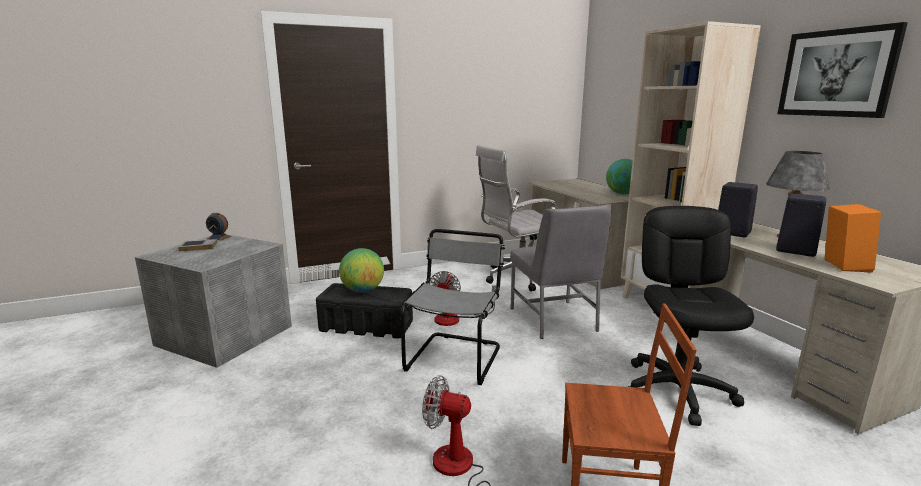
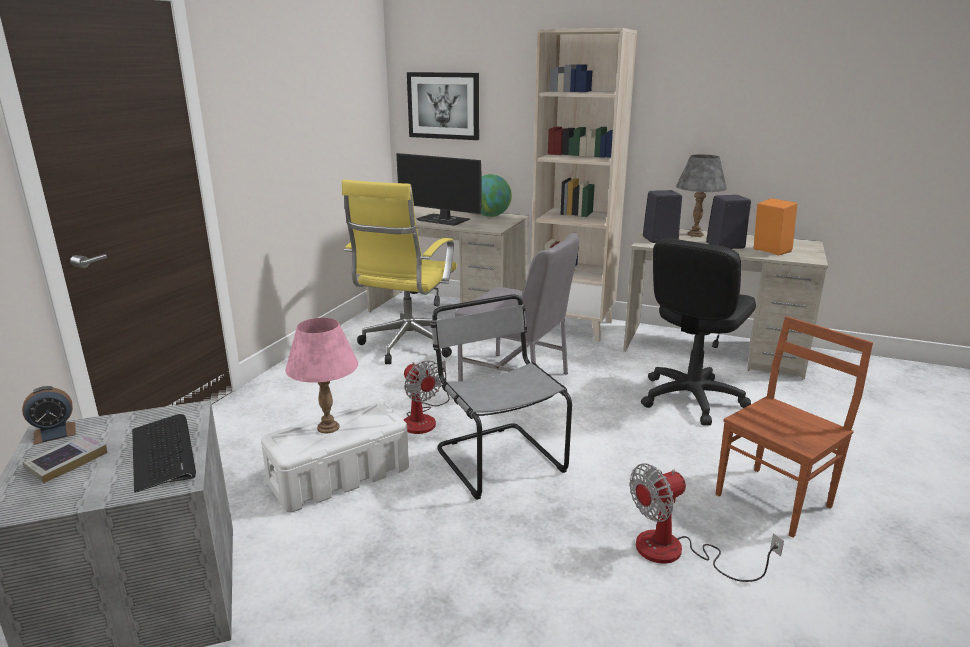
camera: 45 degrees left, 5 degrees up
black storage box [316,283,413,339] -> white storage box [261,401,409,512]
globe [339,248,384,293] -> pink table lamp [285,318,358,433]
white office chair [476,145,556,292] -> yellow office chair [342,180,457,364]
black office chair [628,206,754,426] -> black office chair turned 105 degrees counterclockwise [641,238,756,426]
picture [777,22,908,118] -> picture moved to [407,72,479,140]
none -> keyboard [132,414,196,493]
none -> monitor [396,153,482,226]

